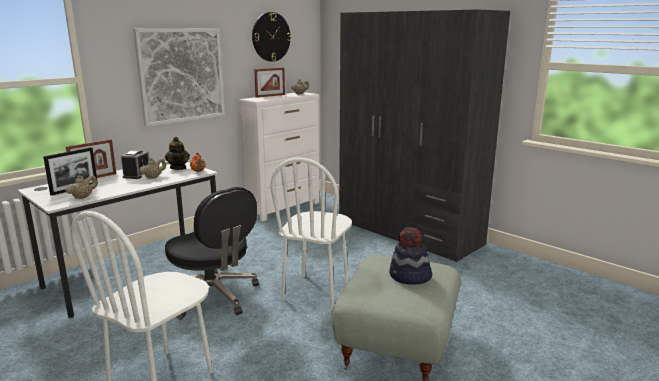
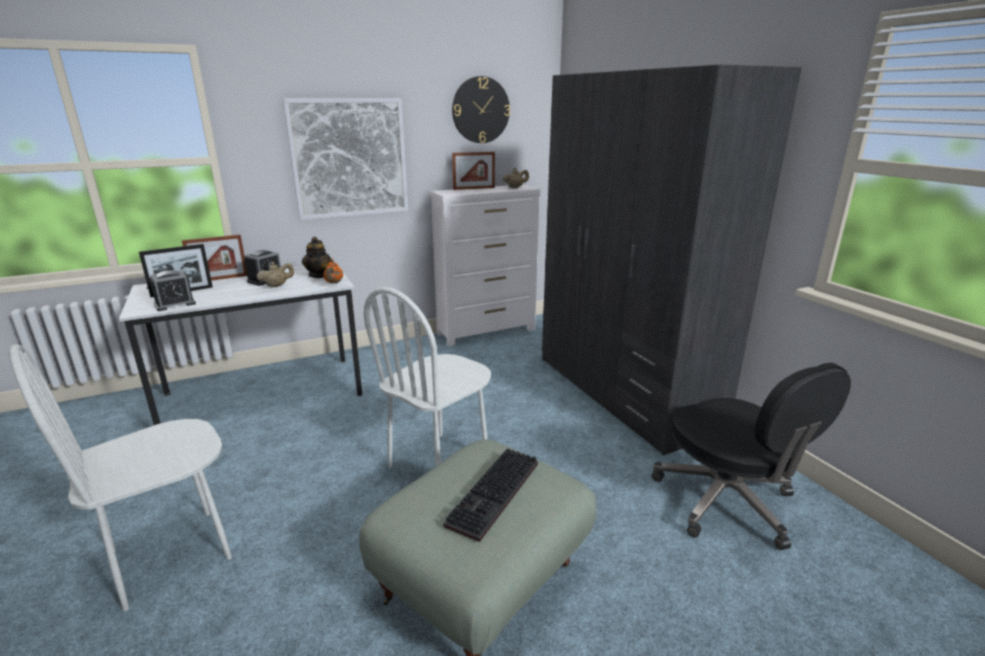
camera: 20 degrees right, 5 degrees up
beige teapot [66,175,98,199] -> alarm clock [149,270,196,311]
black office chair [165,187,259,320] -> black office chair moved to [652,363,851,550]
hat [389,227,432,285] -> keyboard [443,448,538,542]

